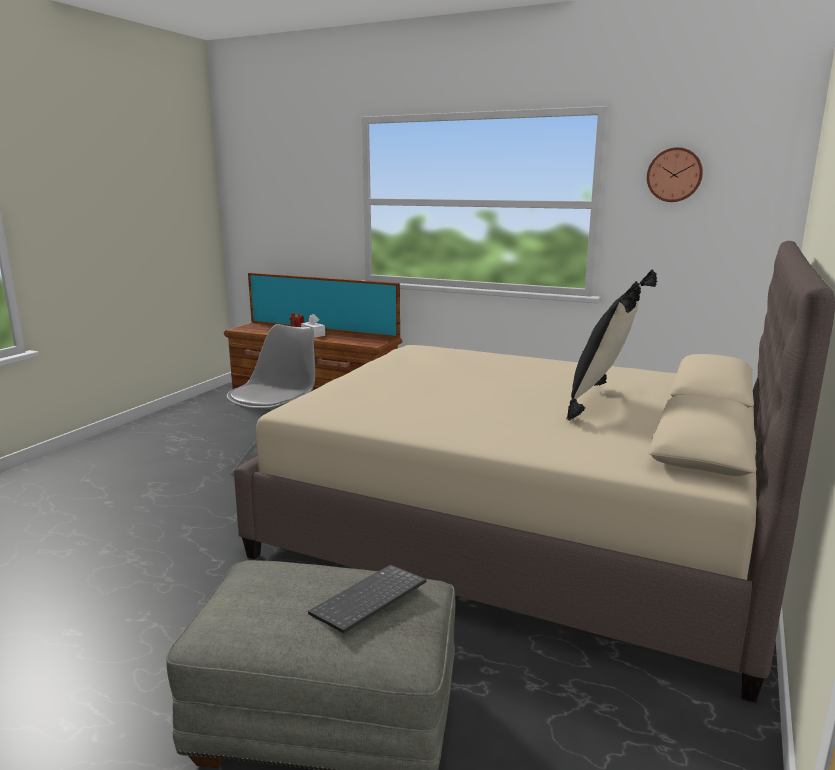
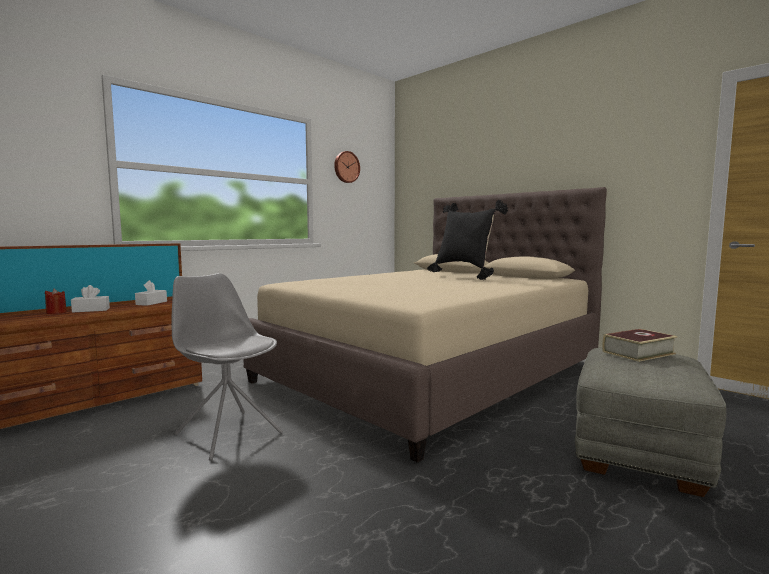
camera: 70 degrees left, 10 degrees down
keyboard [308,565,426,633] -> book [602,329,677,362]
none -> white tissue box [135,280,167,306]

